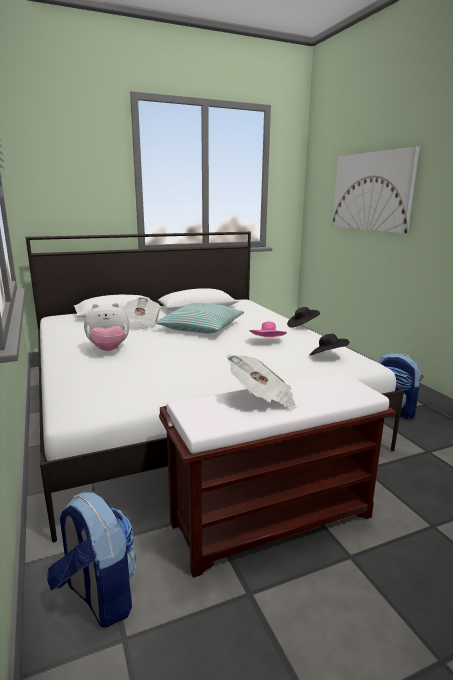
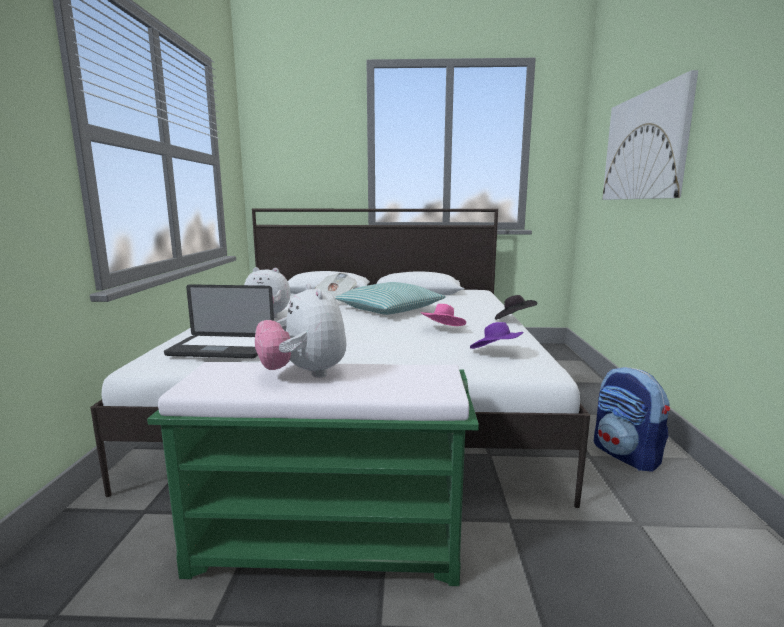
camera: 25 degrees right, 5 degrees down
backpack [47,492,136,628] -> none
brown bench [159,372,396,578] -> green bench [147,362,479,586]
newspaper [227,355,296,409] -> plush toy [255,283,347,378]
black hat [310,334,349,355] -> purple hat [470,322,523,349]
none -> laptop [164,284,274,358]

